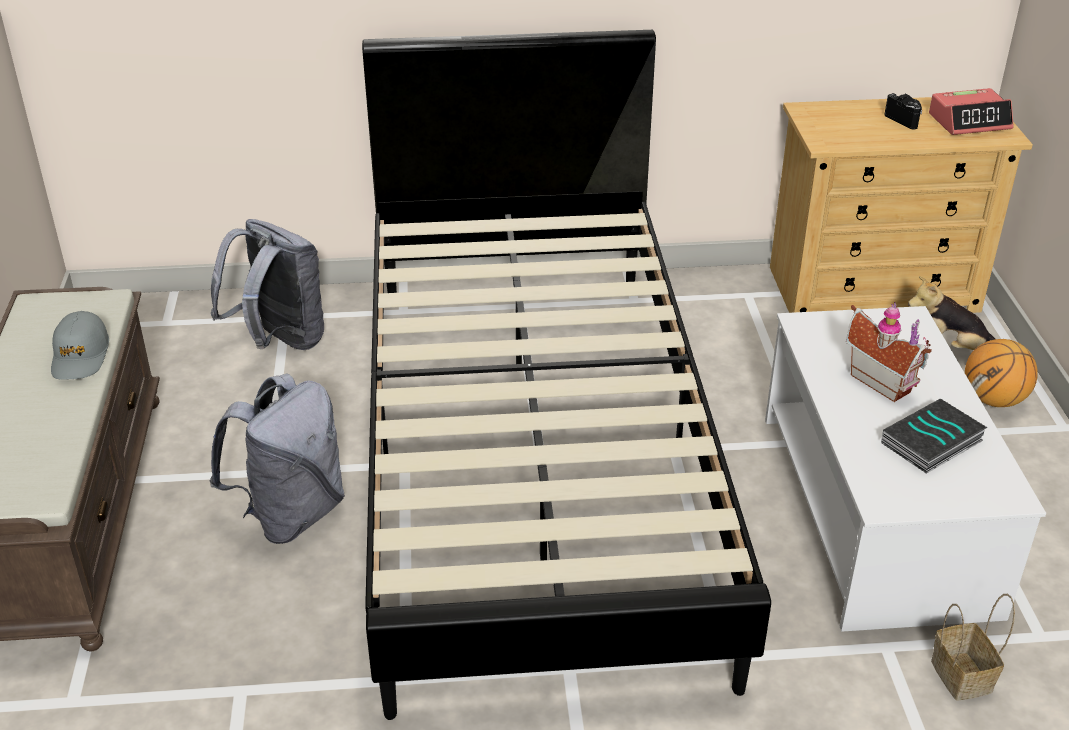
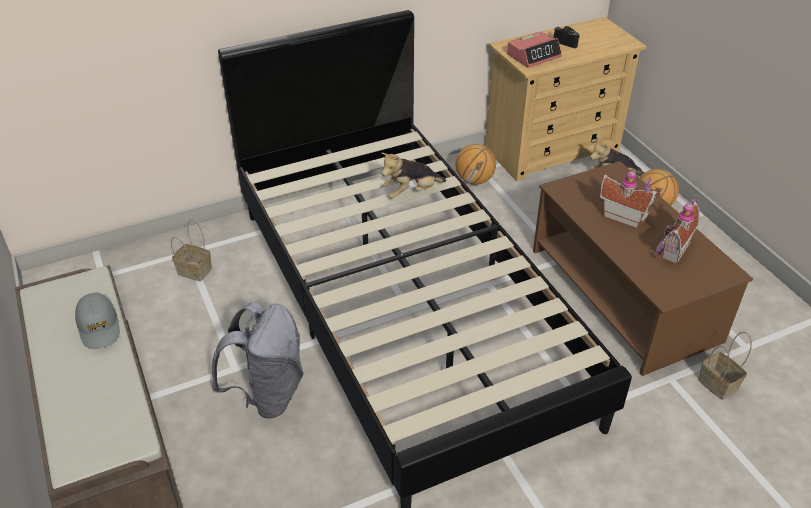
camera: 20 degrees left, 5 degrees up
grey backpack [211,219,324,350] -> basket [171,219,212,281]
white coffee table [765,306,1046,632] -> brown coffee table [533,161,753,376]
book [881,399,988,474] -> toy house [656,193,700,264]
alarm clock [929,88,1014,135] -> alarm clock moved to [507,31,562,68]
none -> plush toy [381,153,446,198]
none -> basketball [455,144,496,185]

